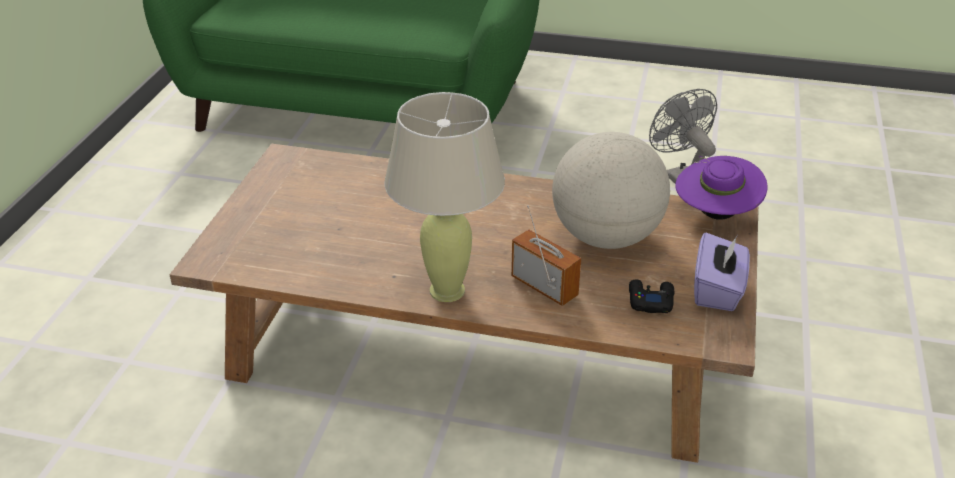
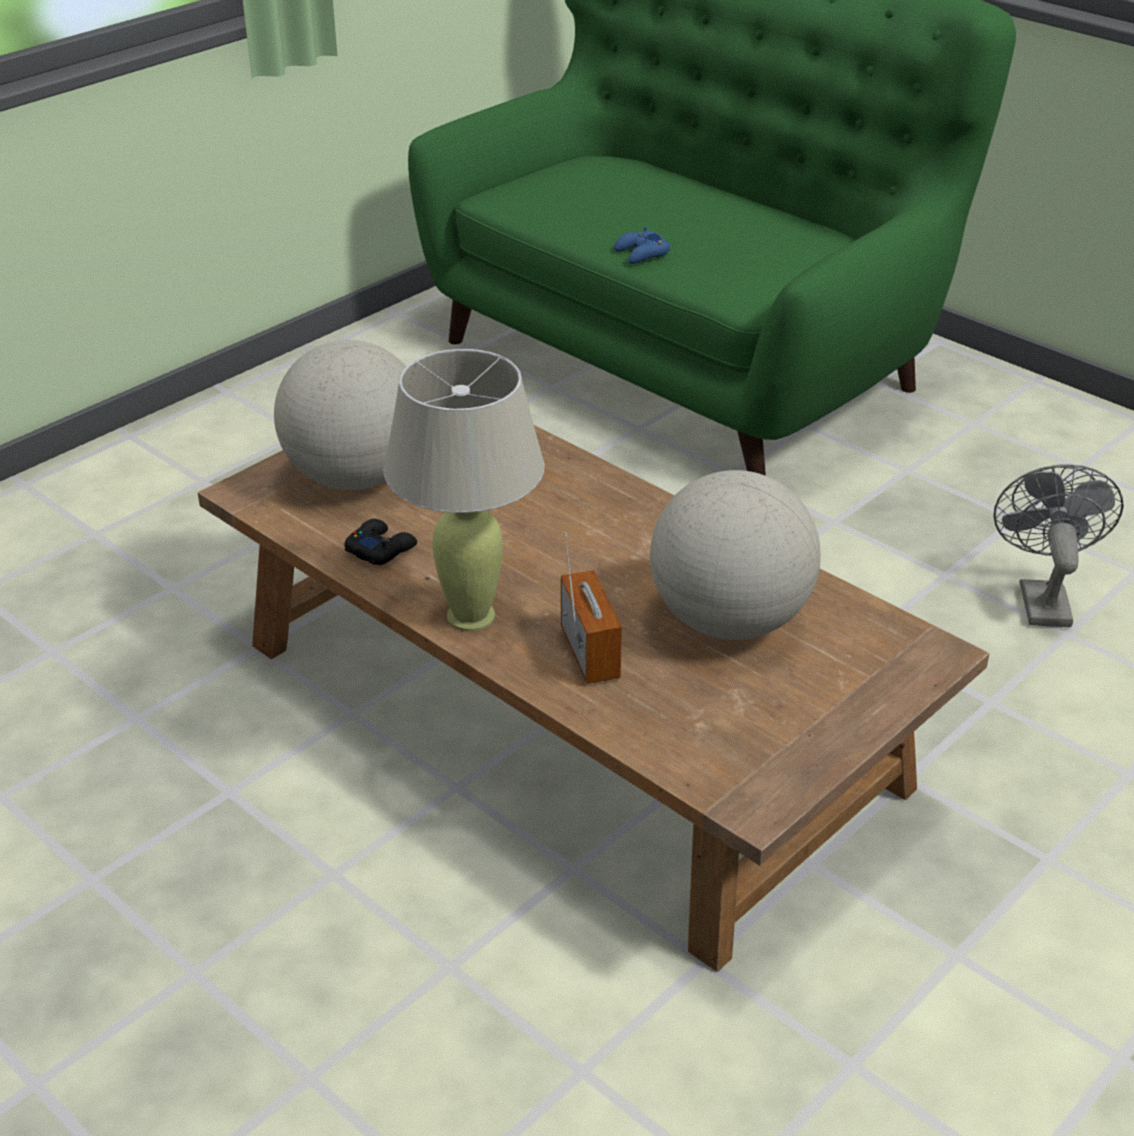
camera: 30 degrees right, 0 degrees up
black game controller [629,279,675,313] -> black game controller moved to [345,519,417,565]
purple hat [675,156,768,220] -> none
purple tissue box [694,233,750,311] -> none
none -> globe [274,340,406,490]
none -> blue game controller [614,226,670,264]

